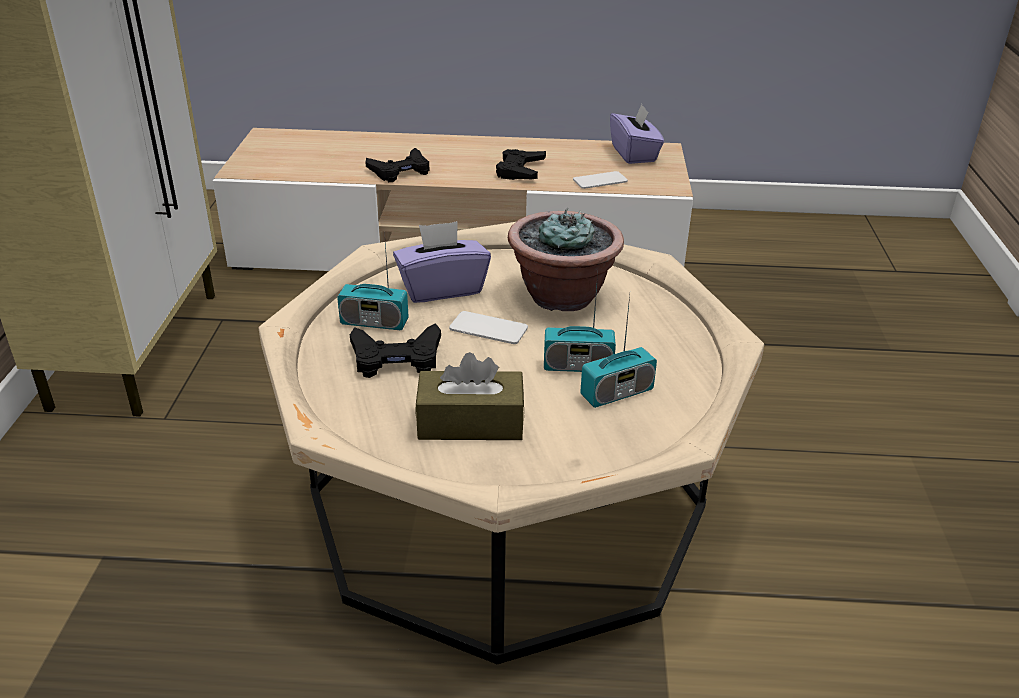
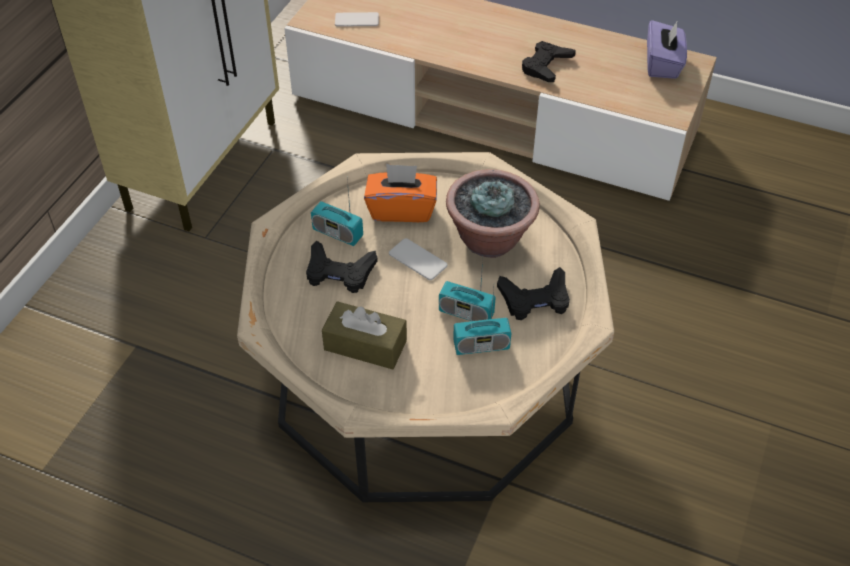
camera: 20 degrees right, 15 degrees up
black game controller [366,148,429,182] -> black game controller moved to [497,267,570,320]
purple tissue box [393,221,491,303] -> orange tissue box [364,164,437,222]
phone [573,171,628,189] -> phone moved to [335,12,379,27]

